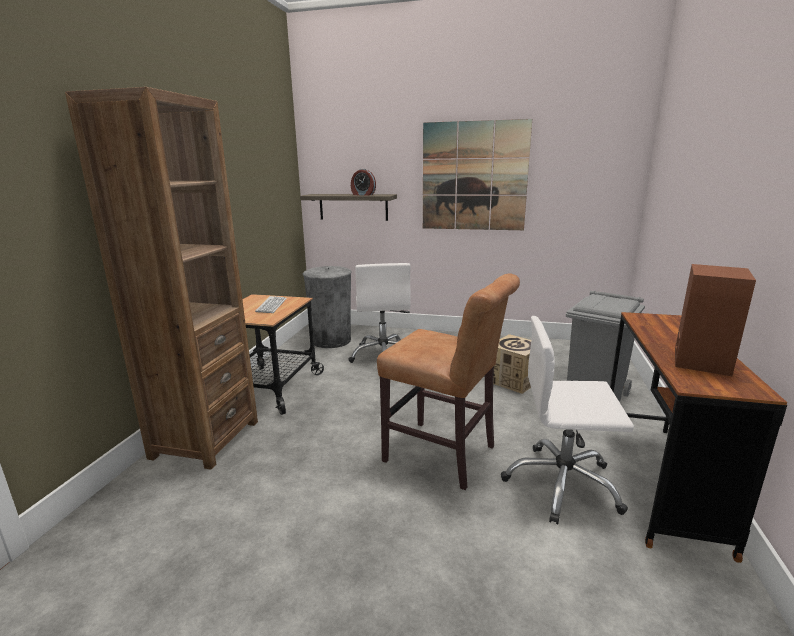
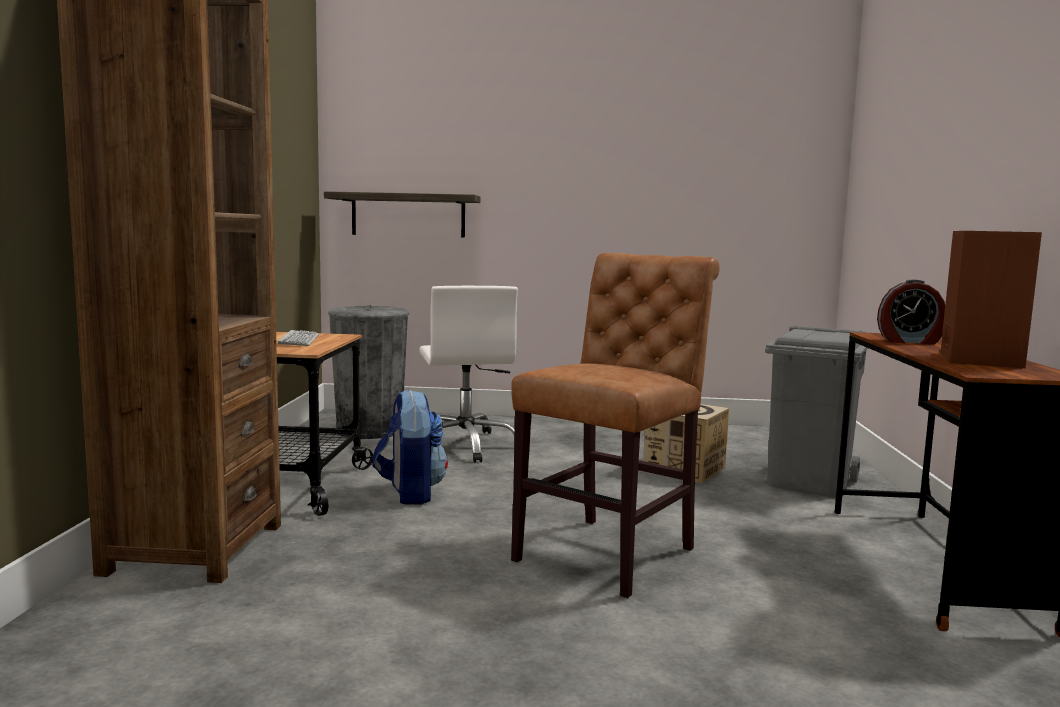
camera: 10 degrees left, 10 degrees down
alarm clock [351,169,376,196] -> alarm clock moved to [877,280,945,345]
brown chair [377,273,520,490] -> brown chair turned 75 degrees counterclockwise [511,253,720,598]
picture [423,119,532,230] -> none
white office chair [501,316,634,524] -> none
none -> backpack [372,389,448,505]

